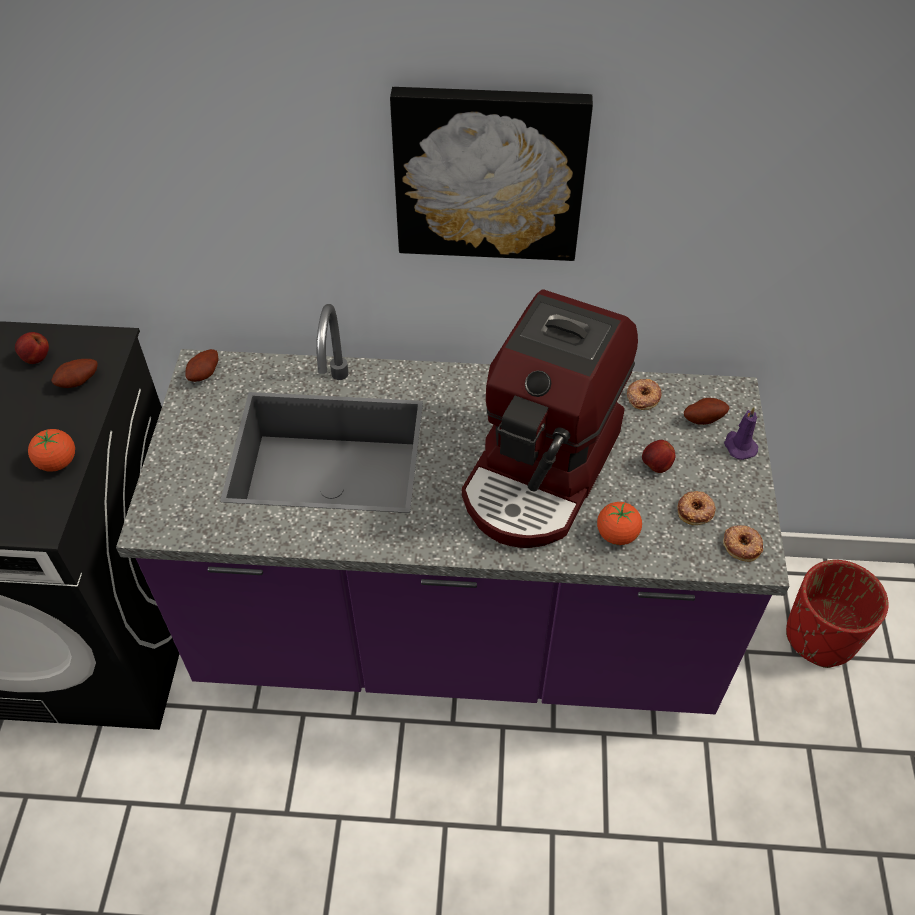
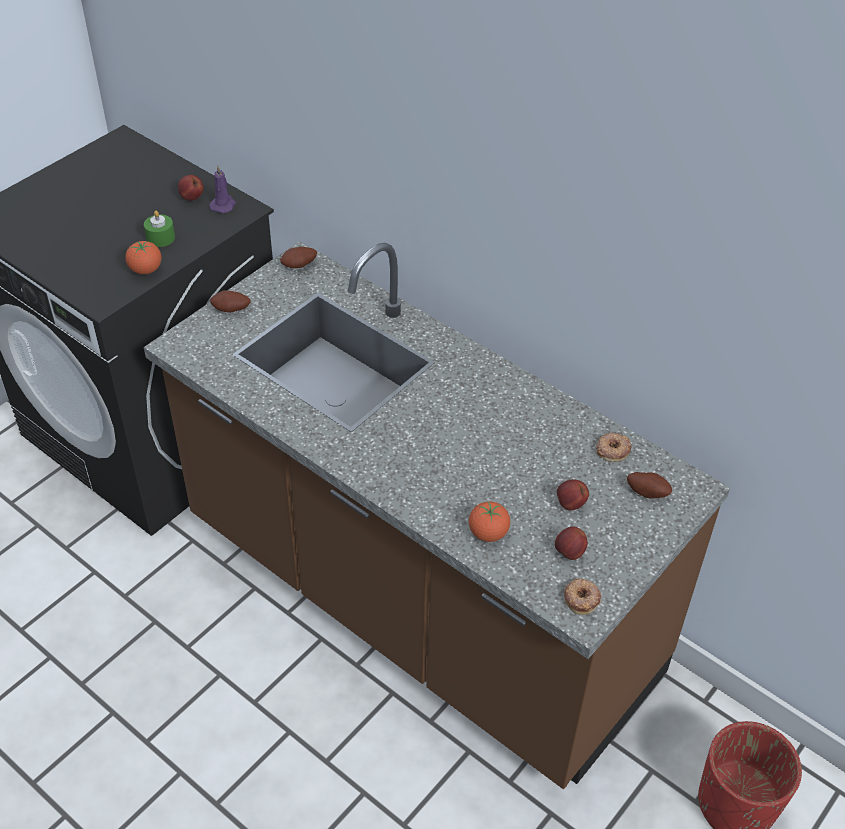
camera: 35 degrees right, 5 degrees down
potato [51,359,98,388] -> potato moved to [210,290,251,313]
purple counter [116,304,789,714] -> brown counter [144,241,730,789]
picture [390,87,593,261] -> none
coffee machine [462,290,638,548] -> none
donut [678,491,716,525] -> apple [555,527,588,560]
purple candle [724,407,759,460] -> purple candle moved to [209,165,236,213]
none -> green candle [144,210,175,247]

